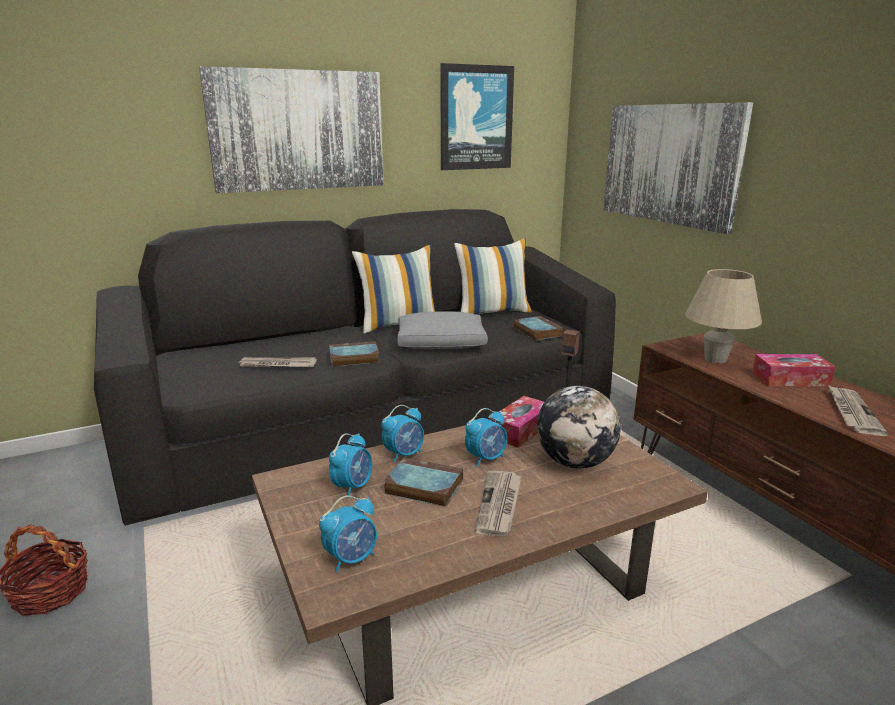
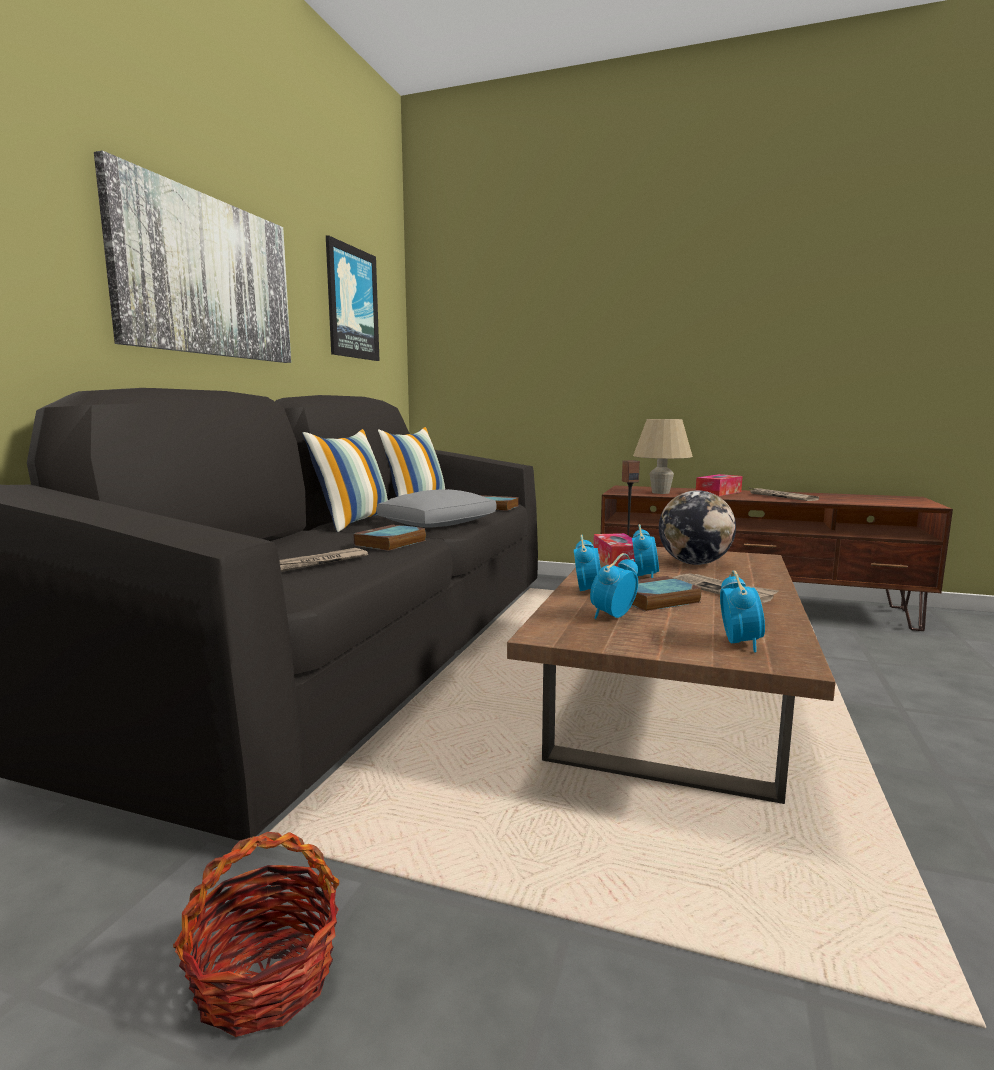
camera: 45 degrees left, 10 degrees down
alarm clock [329,433,372,498] -> alarm clock turned 120 degrees counterclockwise [590,553,638,619]
picture [603,102,753,234] -> none

